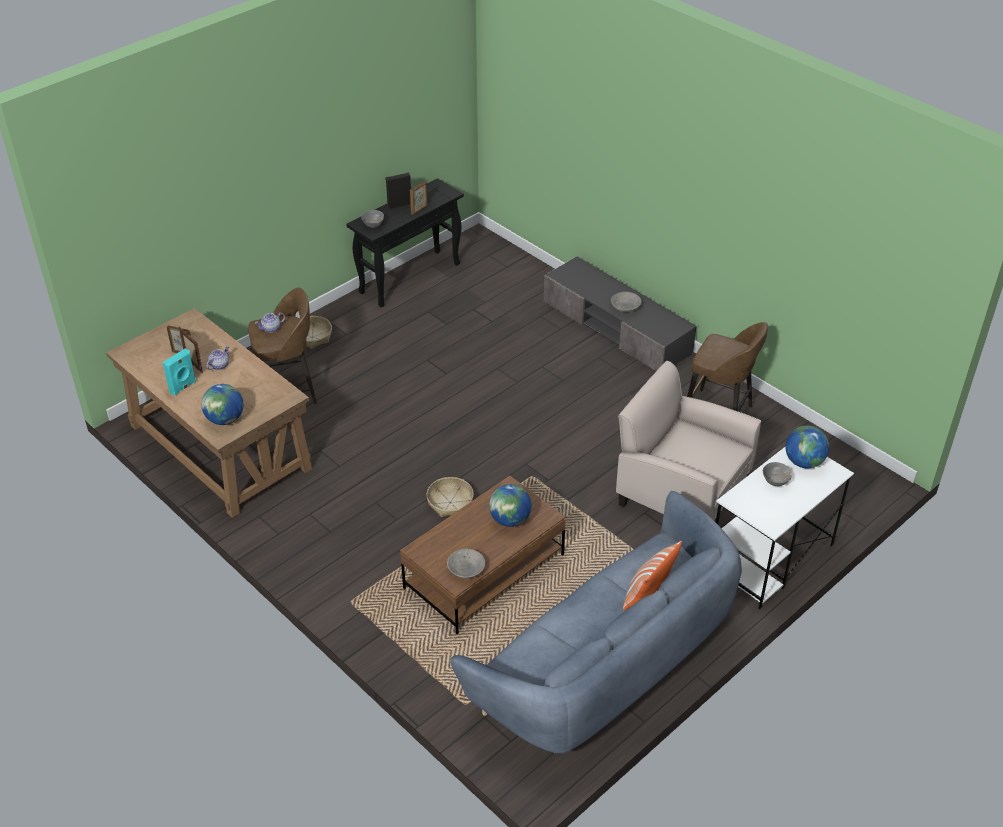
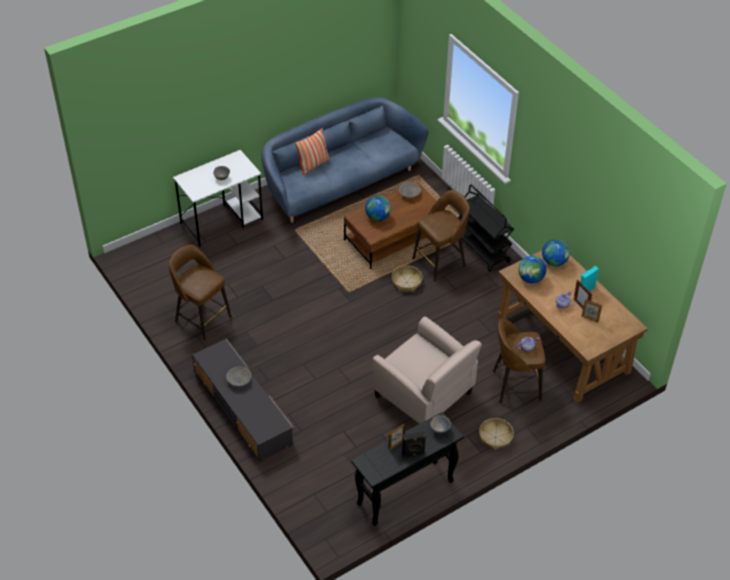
camera: 170 degrees left, 5 degrees up
beige armchair [616,361,761,520] -> beige armchair moved to [372,316,482,424]
globe [785,426,829,468] -> globe moved to [518,256,546,284]
none -> brown stool [412,190,470,282]
none -> black cart [458,184,514,272]

